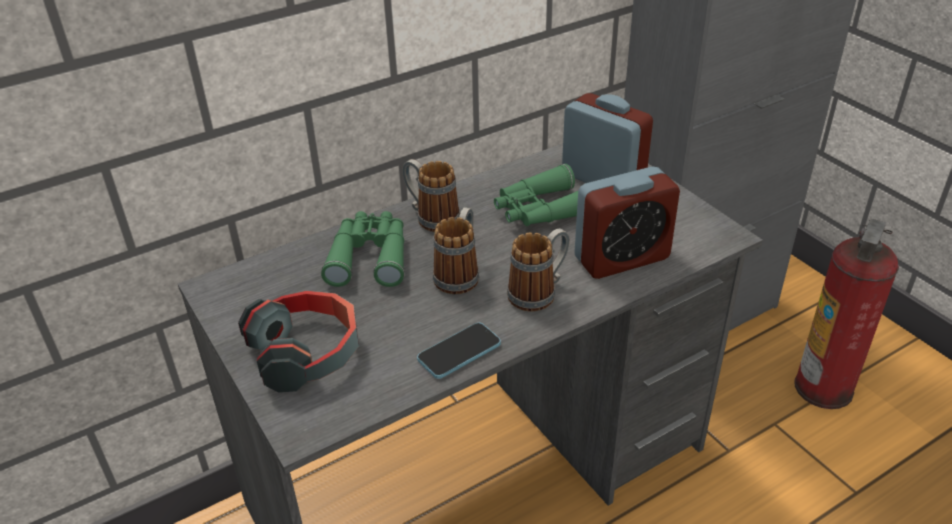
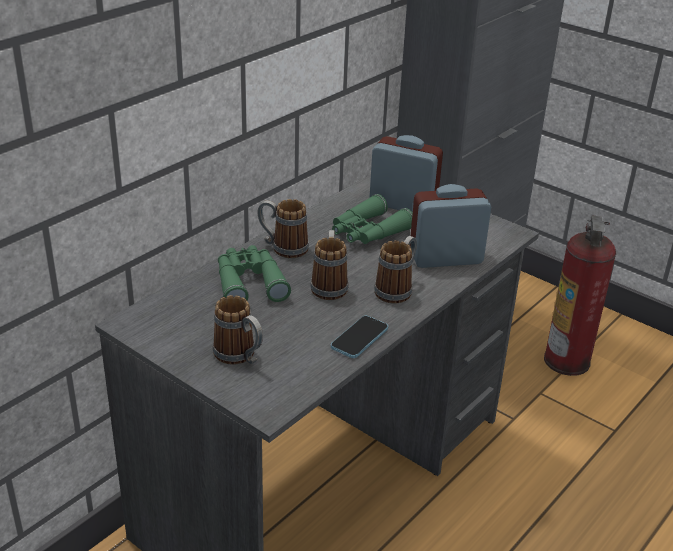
camera: 20 degrees left, 5 degrees down
headphones [238,291,359,393] -> mug [213,295,263,365]
alarm clock [574,166,680,279] -> alarm clock turned 150 degrees counterclockwise [410,184,491,268]

